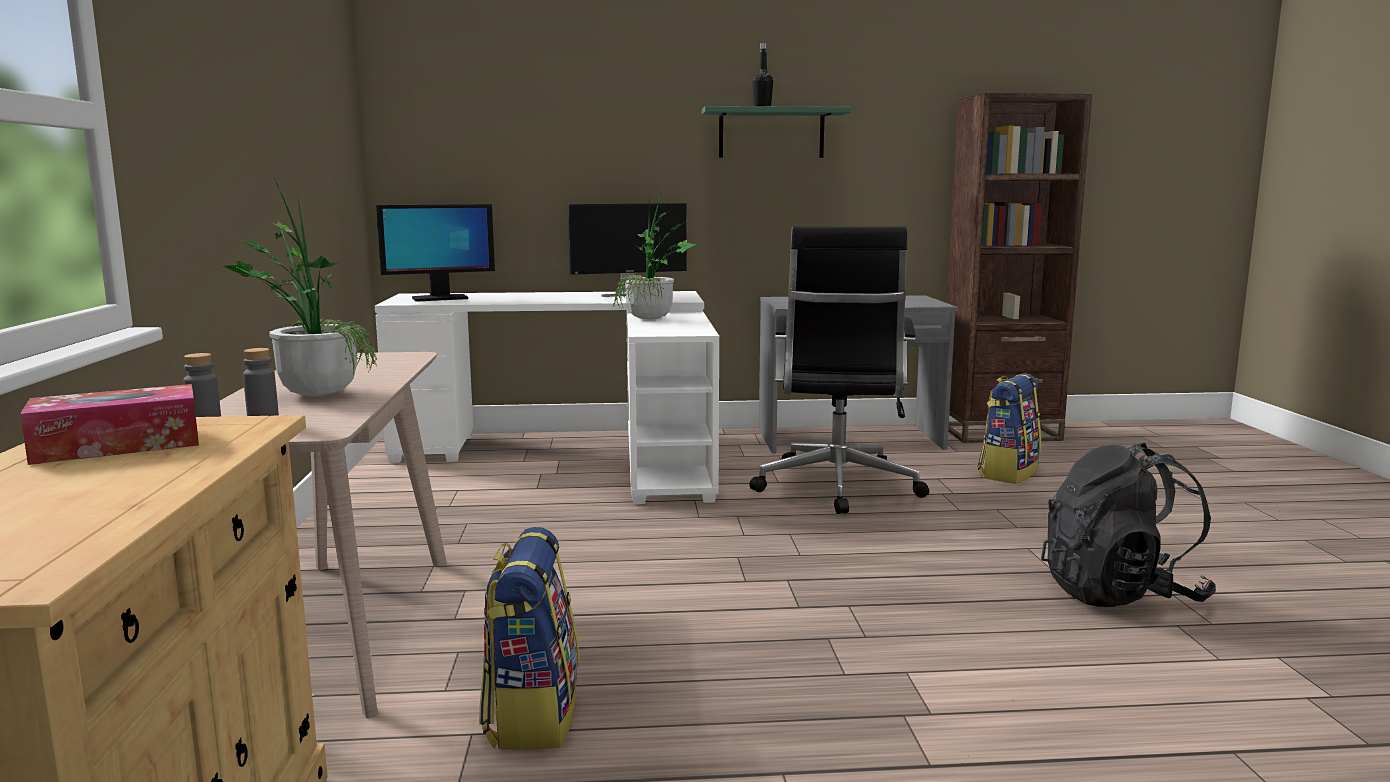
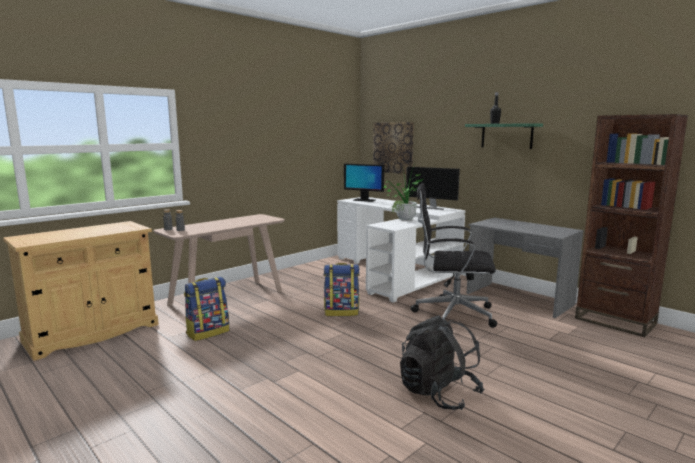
camera: 50 degrees right, 0 degrees up
tissue box [20,384,199,465] -> none
potted plant [223,178,377,396] -> none
black office chair [749,226,929,514] -> black office chair turned 45 degrees clockwise [411,183,497,328]
backpack [977,373,1041,484] -> backpack moved to [323,263,360,316]
none -> picture [373,122,414,174]

